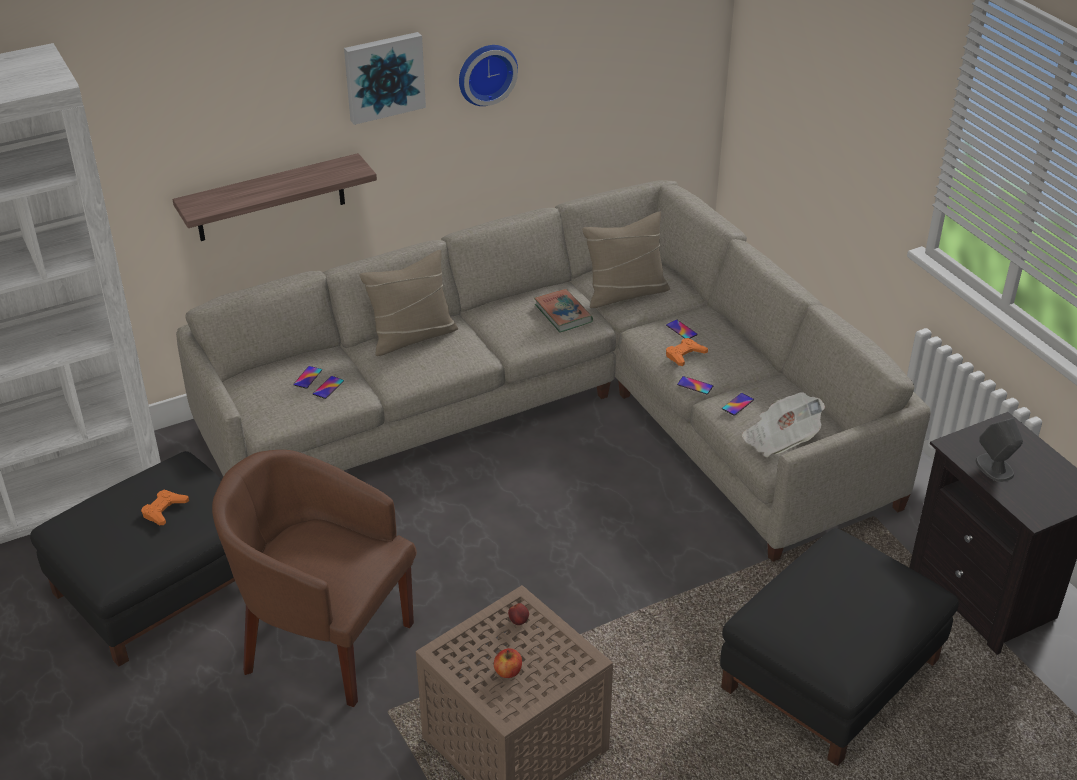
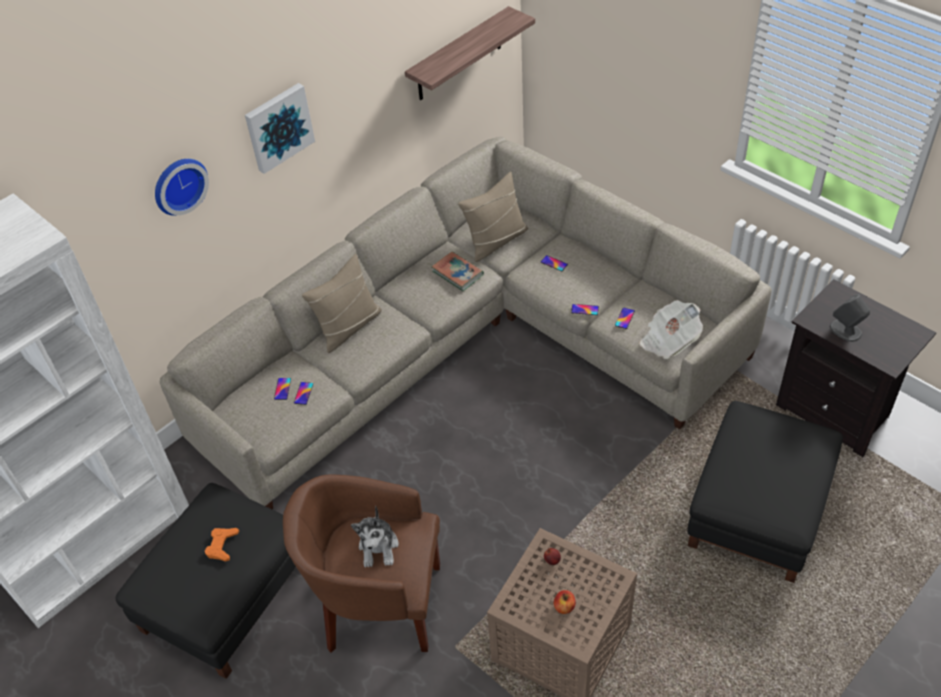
camera: 15 degrees left, 10 degrees up
shelf [173,153,377,241] -> shelf moved to [405,6,535,100]
wall clock [459,45,518,106] -> wall clock moved to [155,159,209,216]
orange game controller [666,338,708,366] -> none
none -> plush toy [351,506,399,567]

